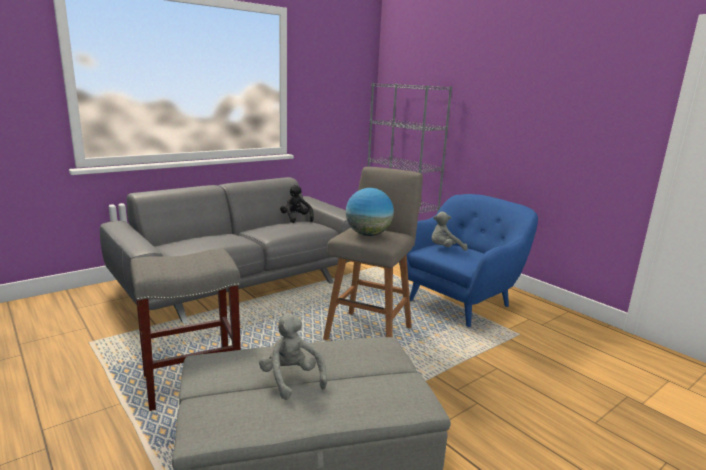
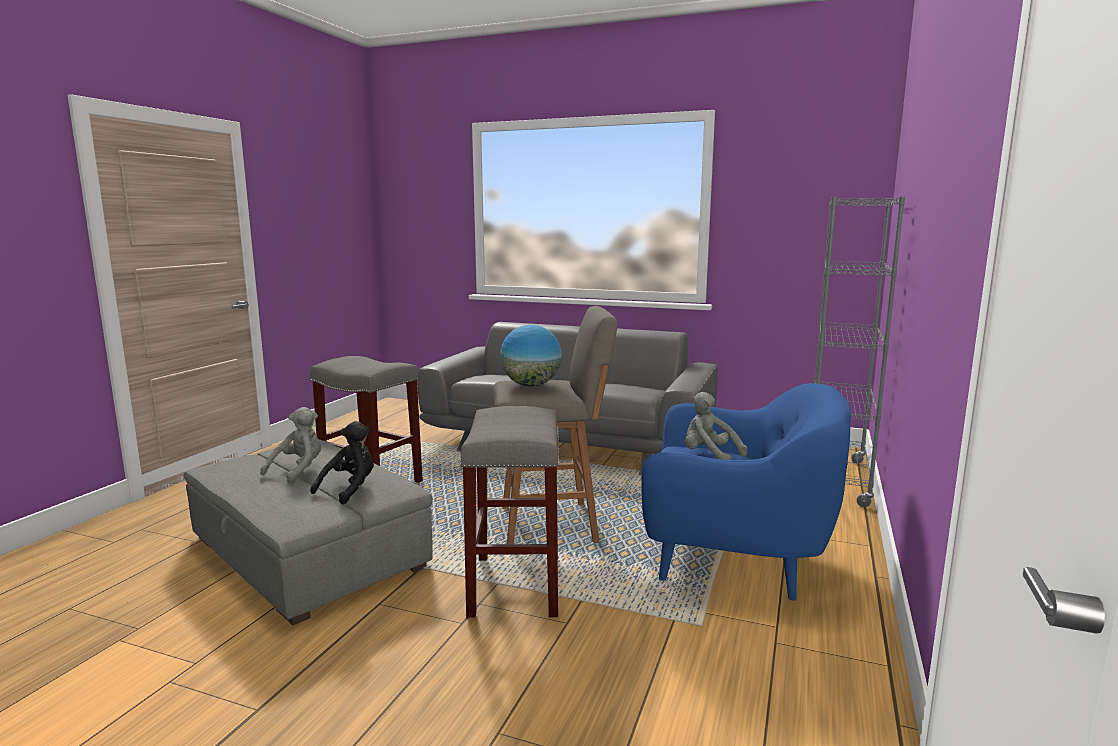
camera: 60 degrees right, 5 degrees down
black plush toy [280,185,314,223] -> black plush toy moved to [310,421,374,504]
none -> grey stool [460,406,559,618]

